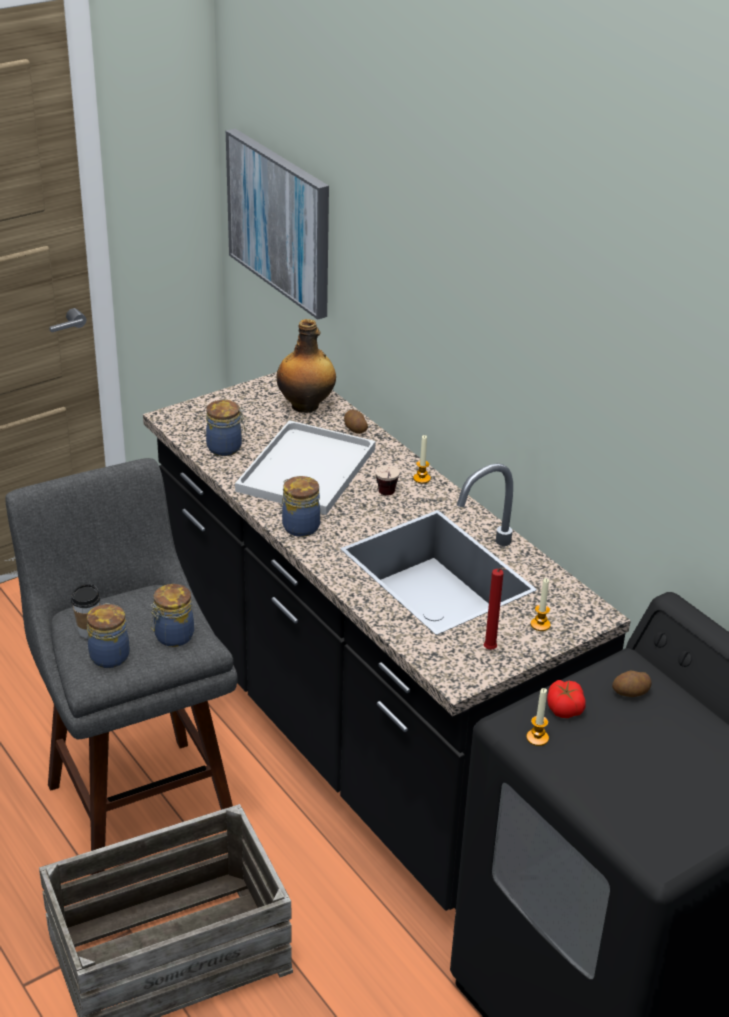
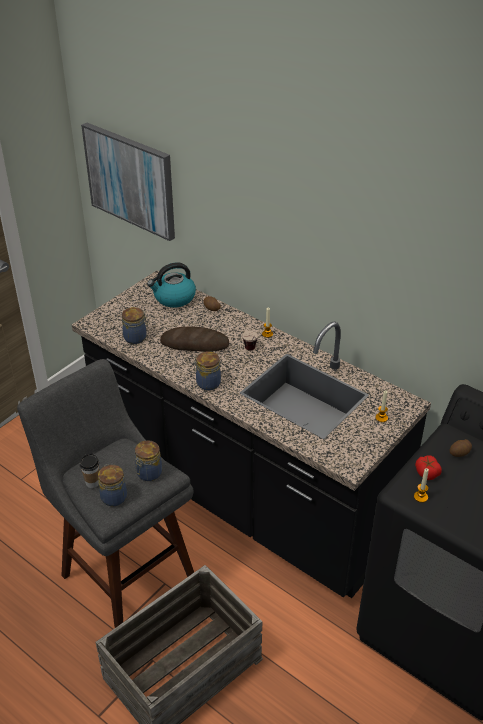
camera: 15 degrees left, 5 degrees up
white tray [235,420,376,515] -> bread [160,326,229,352]
bottle [276,319,336,413] -> kettle [147,262,196,307]
red candle [484,567,506,650] -> none

